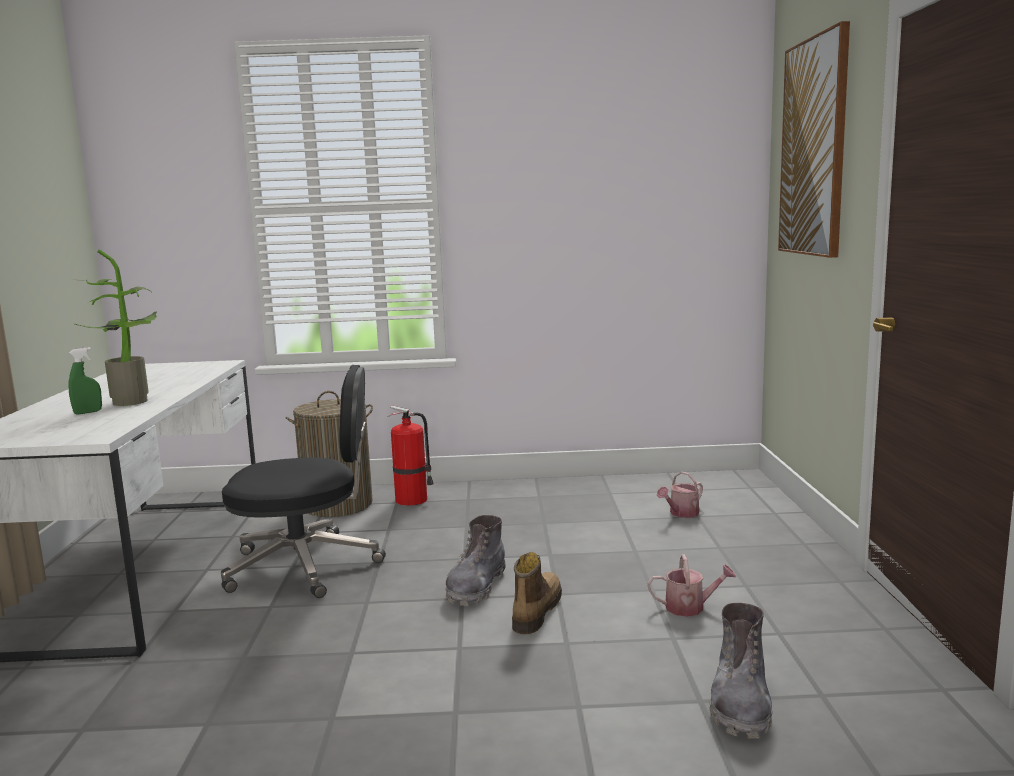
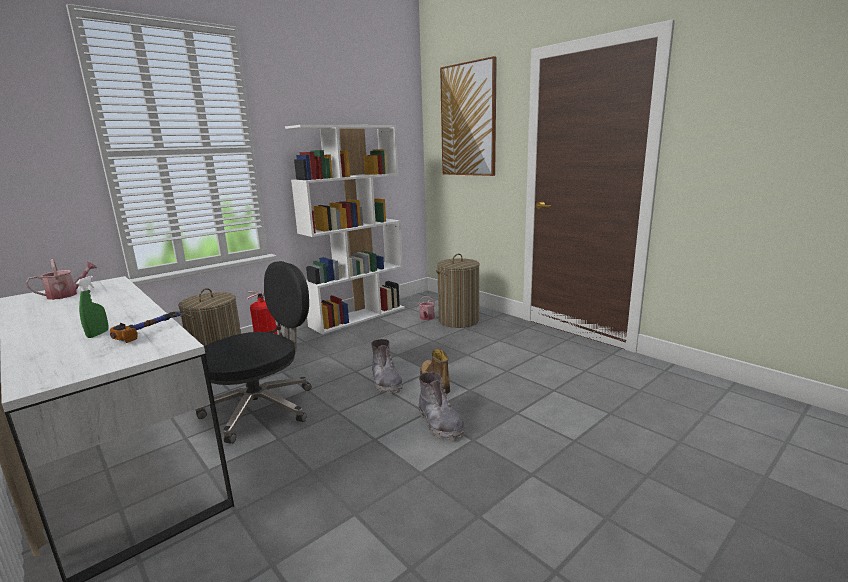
camera: 40 degrees left, 5 degrees up
potted plant [73,249,157,406] -> none
watering can [647,554,736,617] -> watering can moved to [25,259,97,300]
grey boot [709,603,773,739] -> grey boot moved to [419,372,464,440]
none -> hammer [110,312,182,343]
none -> white bookcase [285,125,405,334]
none -> laundry basket [436,254,480,328]

